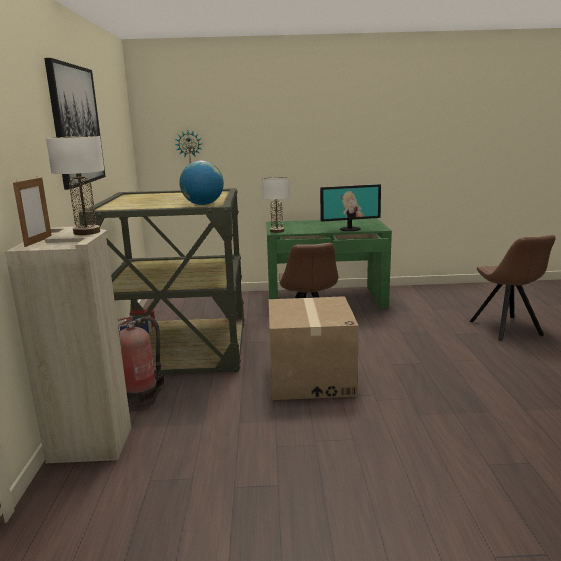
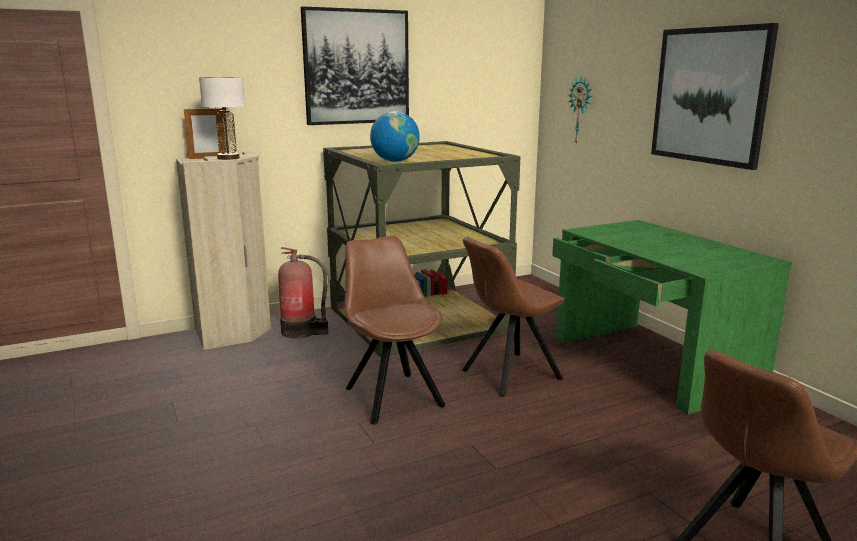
camera: 65 degrees right, 0 degrees up
table lamp [262,177,290,233] -> none
cardboard box [269,296,359,400] -> brown chair [344,236,445,425]
monitor [320,184,381,231] -> none
none -> picture [651,23,779,170]

